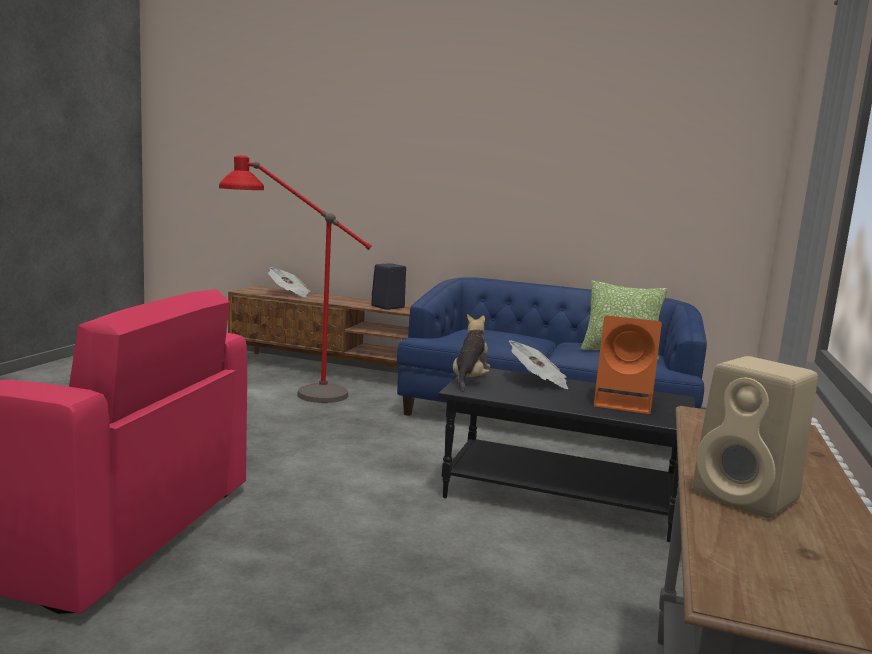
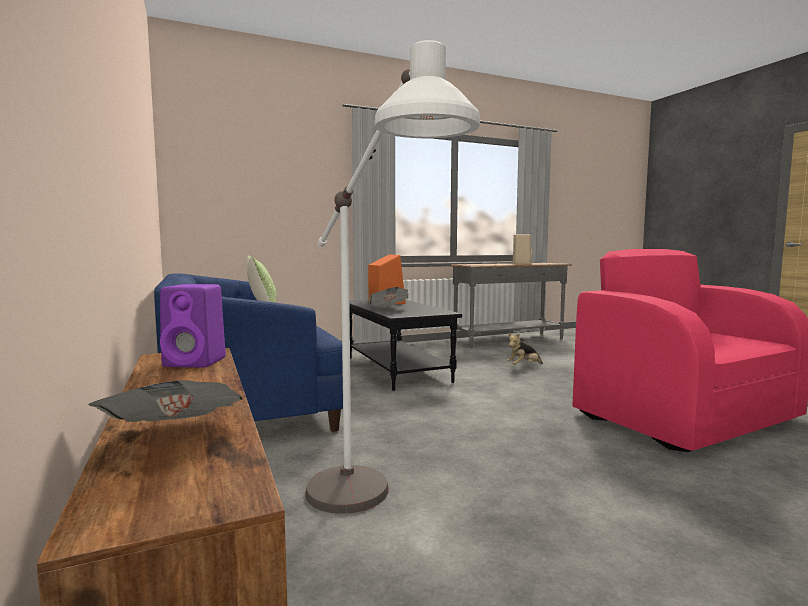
camera: 130 degrees left, 5 degrees down
red floor lamp [219,155,372,403] -> white floor lamp [305,40,480,514]
black speaker [371,263,406,310] -> purple speaker [160,284,226,368]
plush toy [453,314,490,392] -> plush toy moved to [506,333,543,365]

